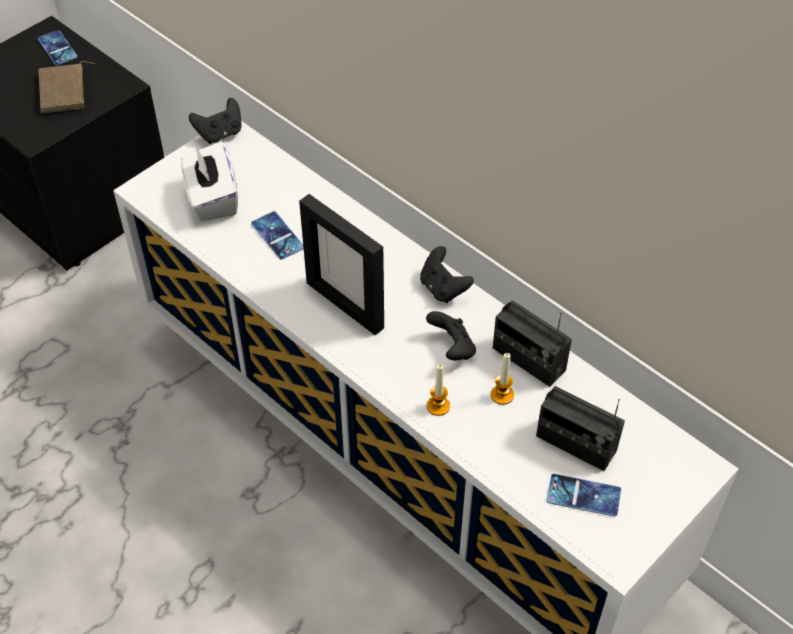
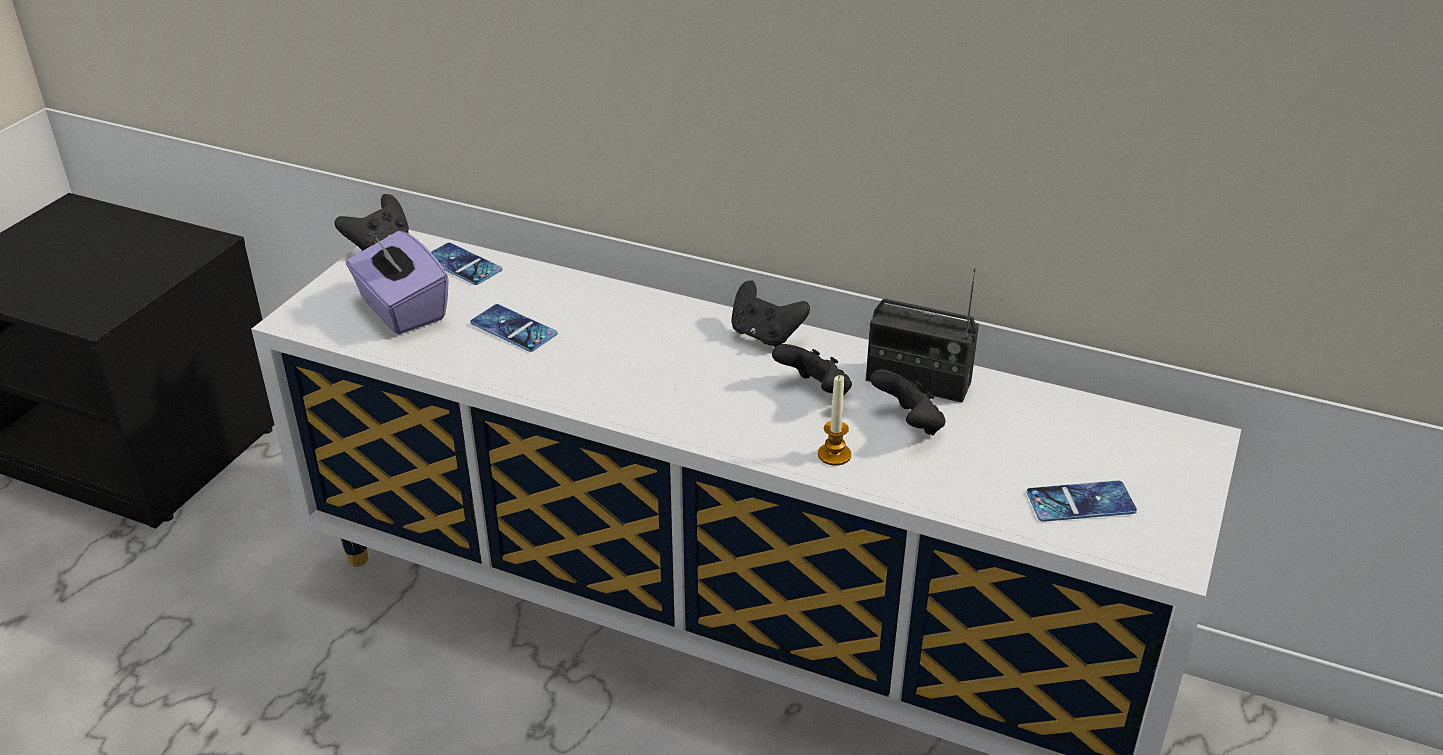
camera: 20 degrees left, 15 degrees down
phone [38,30,78,65] -> phone moved to [431,243,502,285]
brown book [39,61,95,114] -> none
white tissue box [181,142,238,221] -> purple tissue box [346,231,449,335]
picture frame [299,194,384,335] -> none
candle [491,353,514,405] -> black game controller [870,369,946,436]
radio [536,386,625,471] -> none

